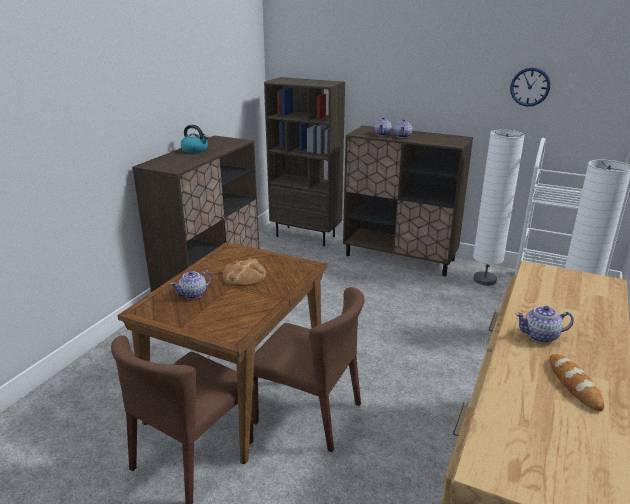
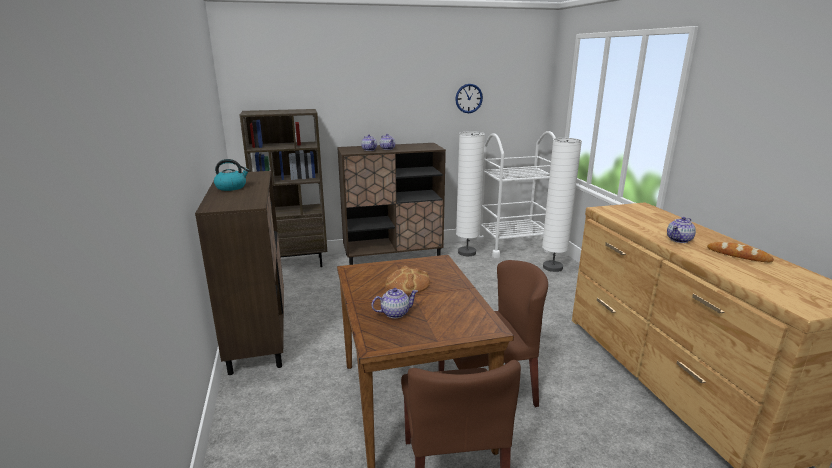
camera: 40 degrees left, 5 degrees down
teapot [170,270,212,299] -> teapot turned 120 degrees counterclockwise [372,288,418,318]

